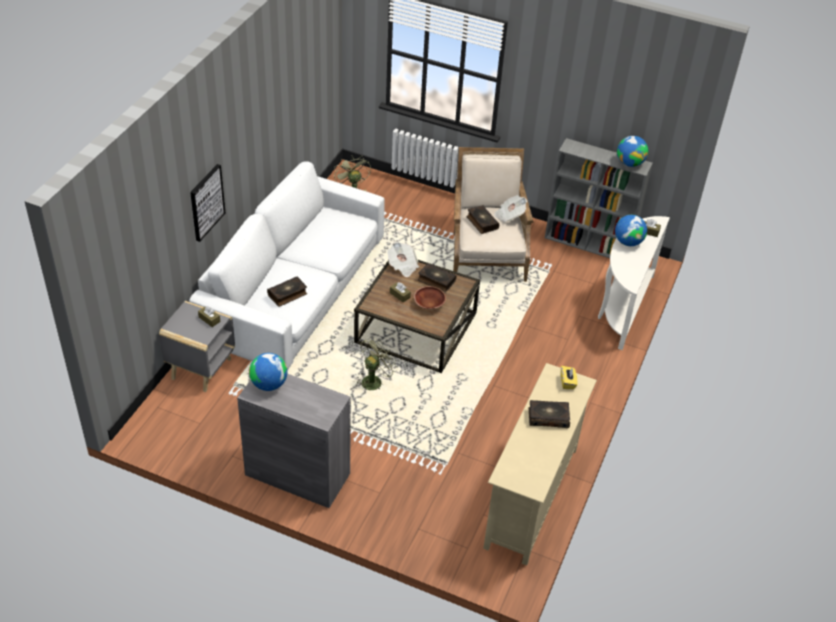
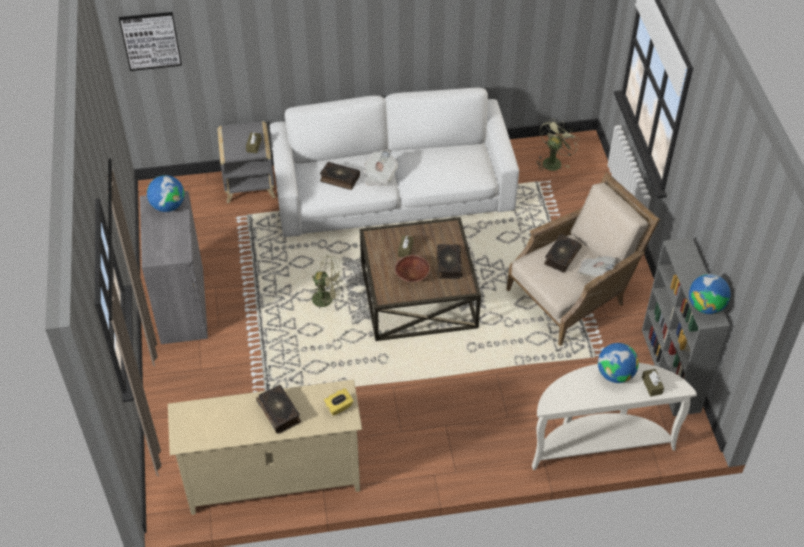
camera: 60 degrees right, 5 degrees up
picture [190,164,225,242] -> picture moved to [119,12,182,71]
newspaper [387,242,419,277] -> newspaper moved to [364,150,398,186]

